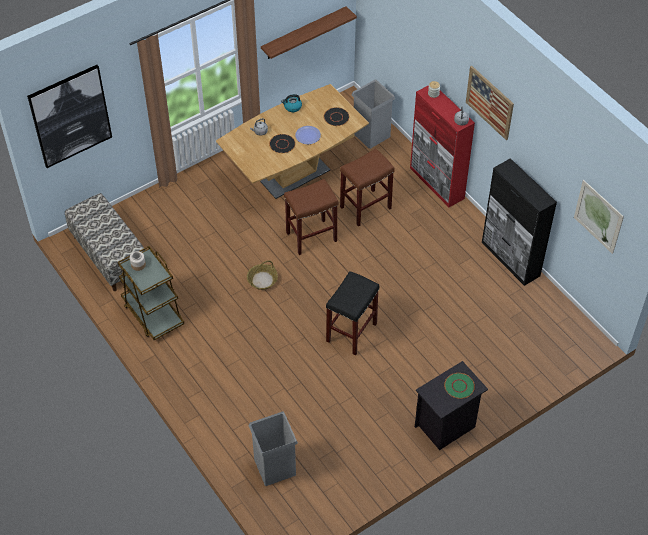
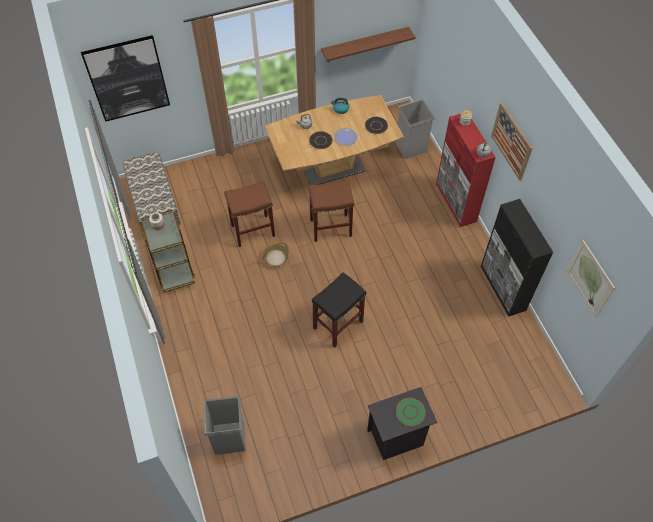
camera: 15 degrees right, 5 degrees up
brown stool [340,148,395,227] -> brown stool moved to [224,181,275,247]

